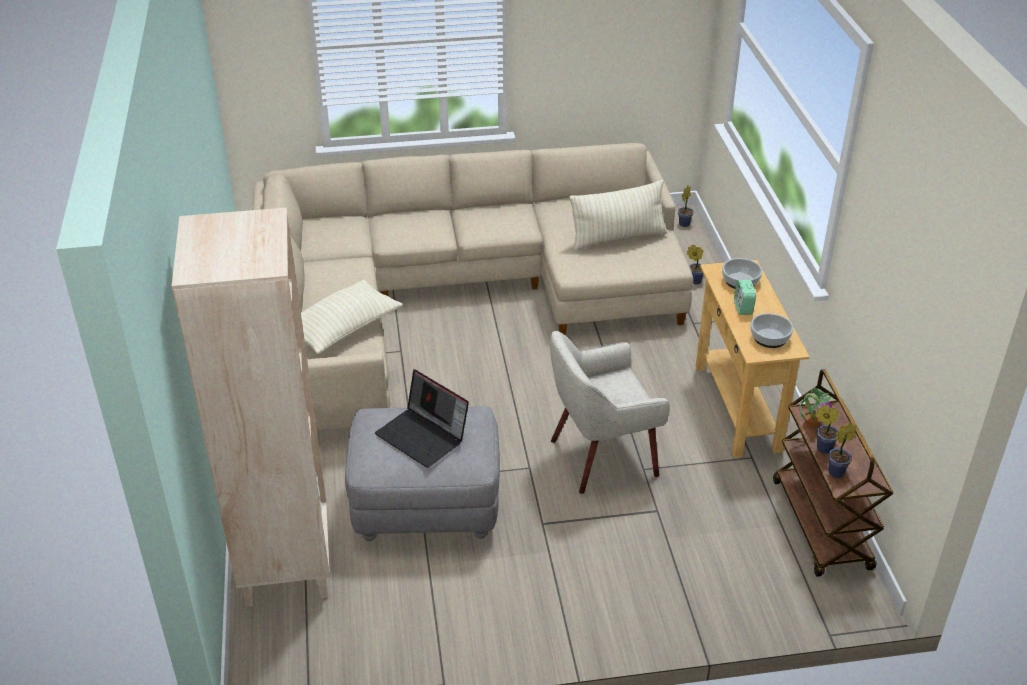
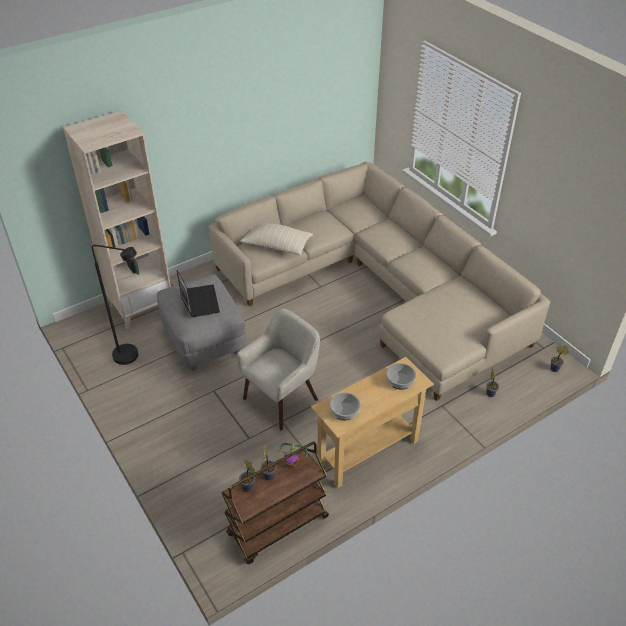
camera: 65 degrees right, 5 degrees up
laptop [375,369,469,468] -> laptop turned 150 degrees clockwise [177,270,220,317]
beige armchair [550,331,670,494] -> beige armchair turned 90 degrees clockwise [237,308,320,430]
beige pillow [569,180,668,251] -> none
alarm clock [734,280,756,315] -> none
none -> black floor lamp [92,245,138,365]

